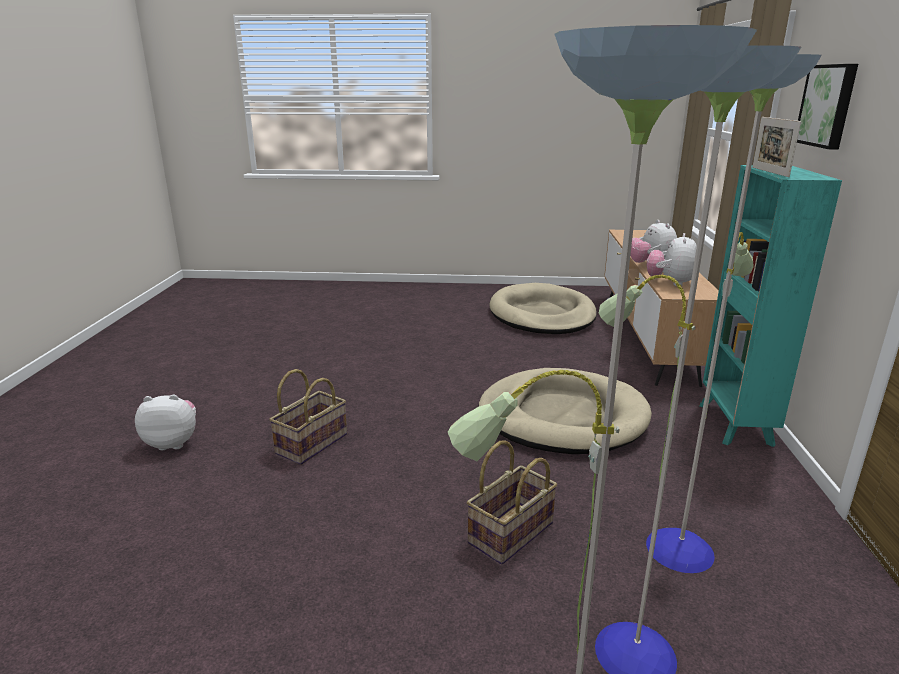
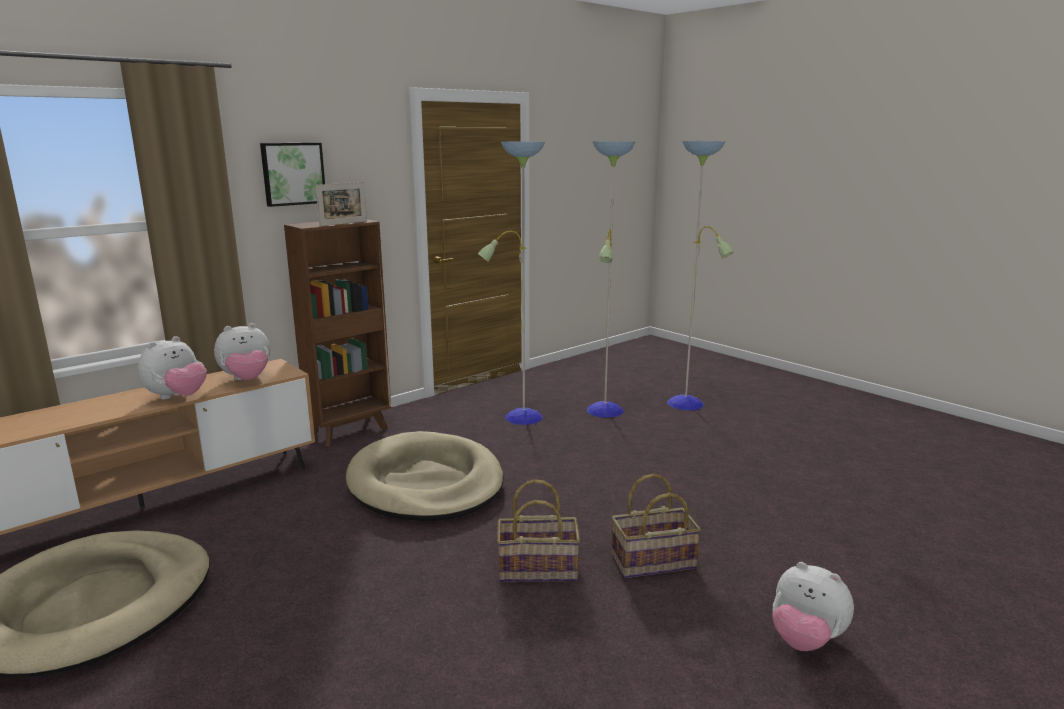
camera: 135 degrees left, 5 degrees down
basket [467,440,557,564] -> basket moved to [497,479,580,582]
turquoise bookcase [699,165,842,447] -> brown bookcase [284,219,391,447]

